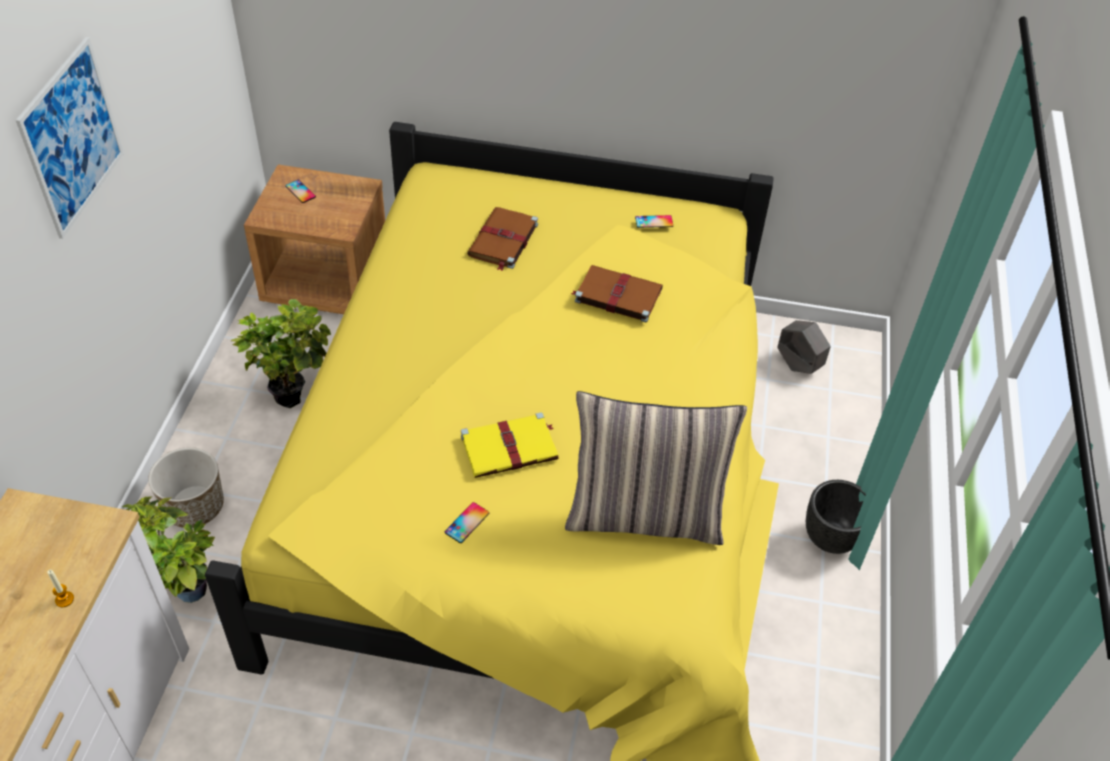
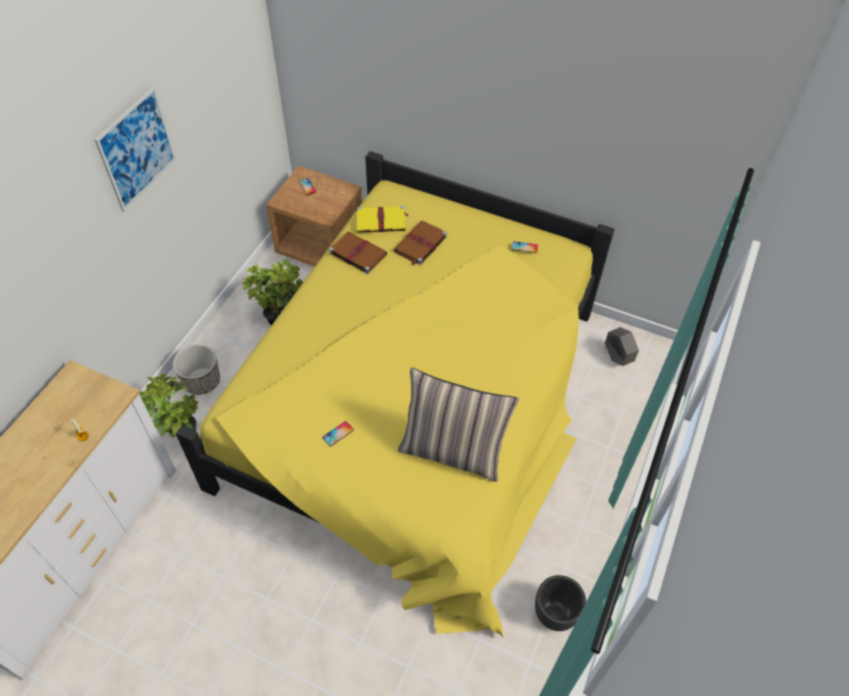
camera: 15 degrees right, 5 degrees up
yellow book [461,412,558,478] -> yellow book moved to [357,206,408,232]
brown book [571,265,663,323] -> brown book moved to [329,232,387,274]
black planter [806,480,866,554] -> black planter moved to [535,575,586,631]

